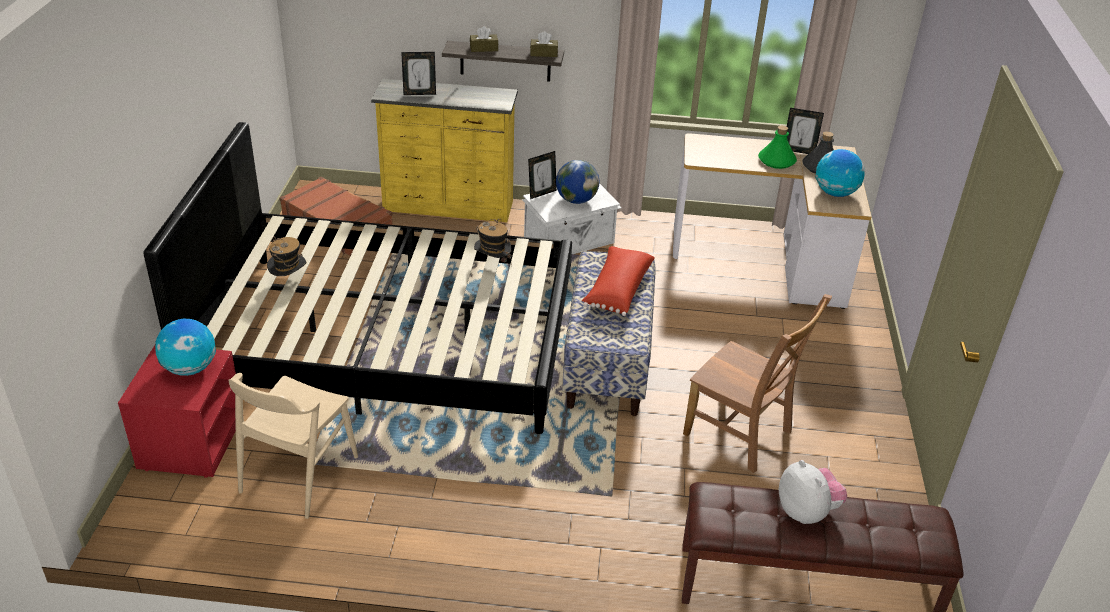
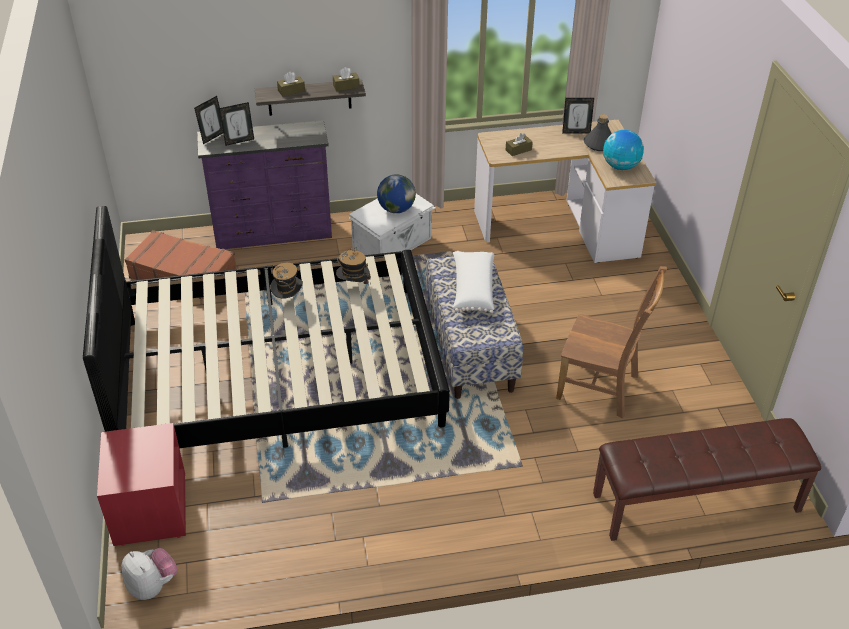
camera: 15 degrees left, 5 degrees up
globe [155,319,216,376] -> none
beige chair [228,373,358,519] -> none
hat [267,236,307,276] -> hat moved to [270,263,303,299]
yellow dresser [371,78,518,222] -> purple dresser [197,120,332,249]
picture frame [528,151,557,199] -> picture frame moved to [194,96,223,144]
red pillow [582,246,655,316] -> white pillow [453,251,494,314]
green bottle [758,125,797,169] -> none
plush toy [779,460,847,524] -> plush toy moved to [121,548,178,600]
none -> brown tissue box [506,133,533,156]

